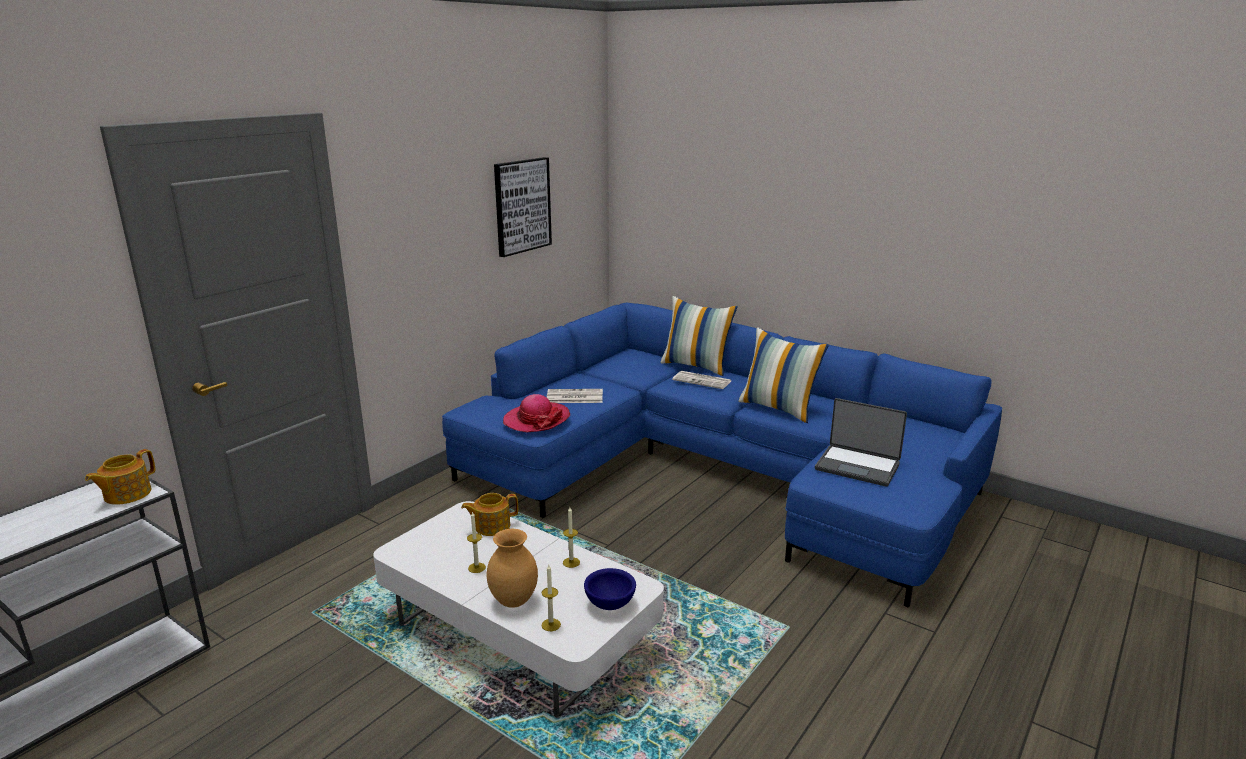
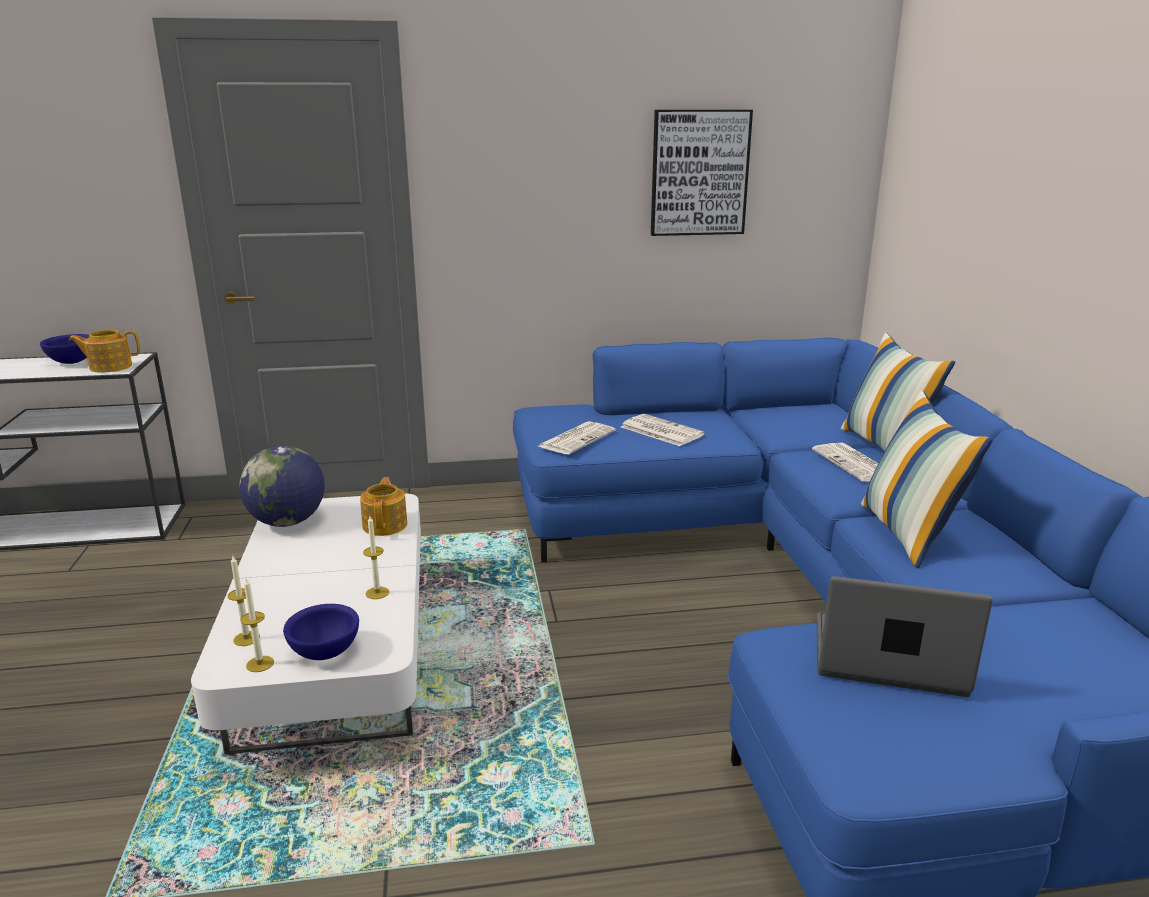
camera: 45 degrees right, 0 degrees up
teapot [461,493,518,536] -> teapot turned 60 degrees clockwise [360,477,407,536]
candle [467,511,486,573] -> candle moved to [240,578,274,672]
brown vase [487,529,538,608] -> none
hat [503,394,570,432] -> newspaper [538,421,616,454]
laptop [815,398,907,487] -> laptop turned 120 degrees clockwise [817,576,993,697]
none -> blue bowl [40,334,89,364]
none -> globe [239,446,325,527]

